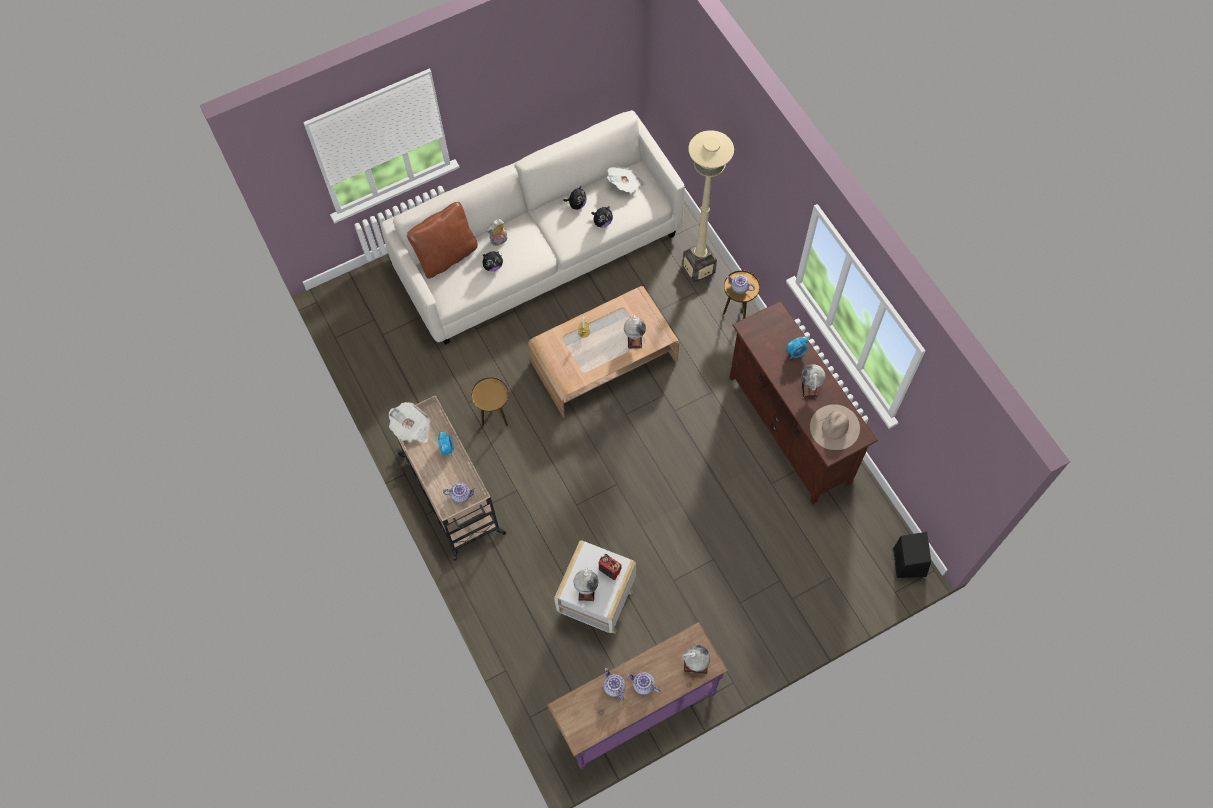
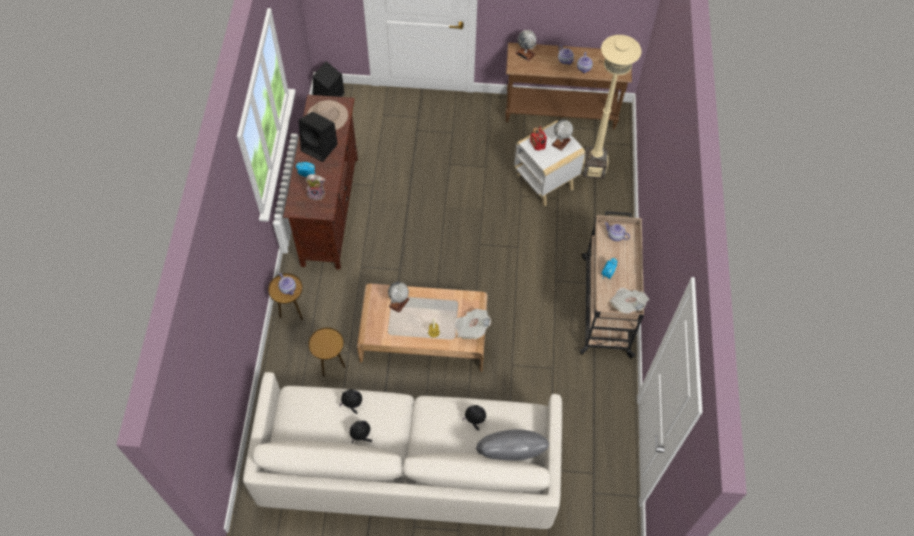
camera: 150 degrees left, 5 degrees down
brown pillow [407,202,478,279] -> grey pillow [476,429,550,461]
brown side table [471,377,509,426] -> brown side table moved to [308,327,345,377]
plush toy [486,219,507,246] -> plush toy moved to [306,174,325,201]
purple console table [547,622,728,769] -> brown console table [505,43,632,129]
newspaper [607,166,645,193] -> newspaper moved to [454,309,491,339]
beige floor lamp [683,130,734,282] -> beige floor lamp moved to [582,35,642,179]
globe [801,364,825,398] -> black speaker [299,112,338,162]

